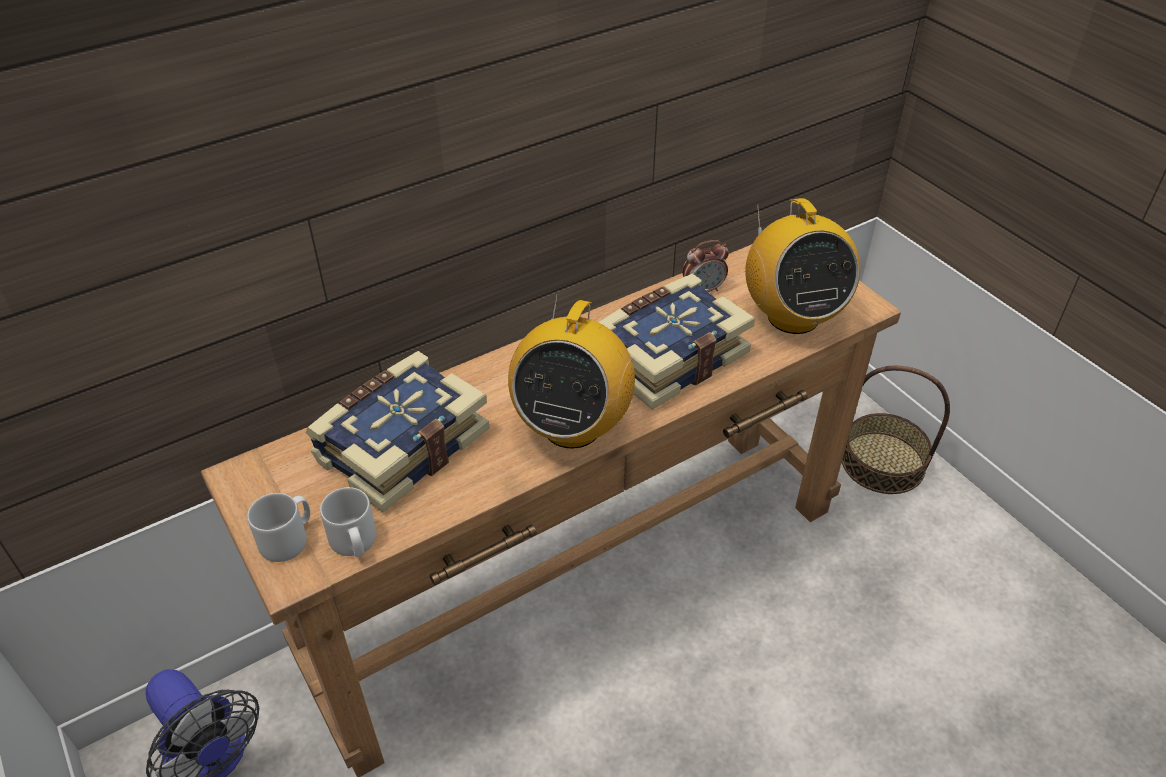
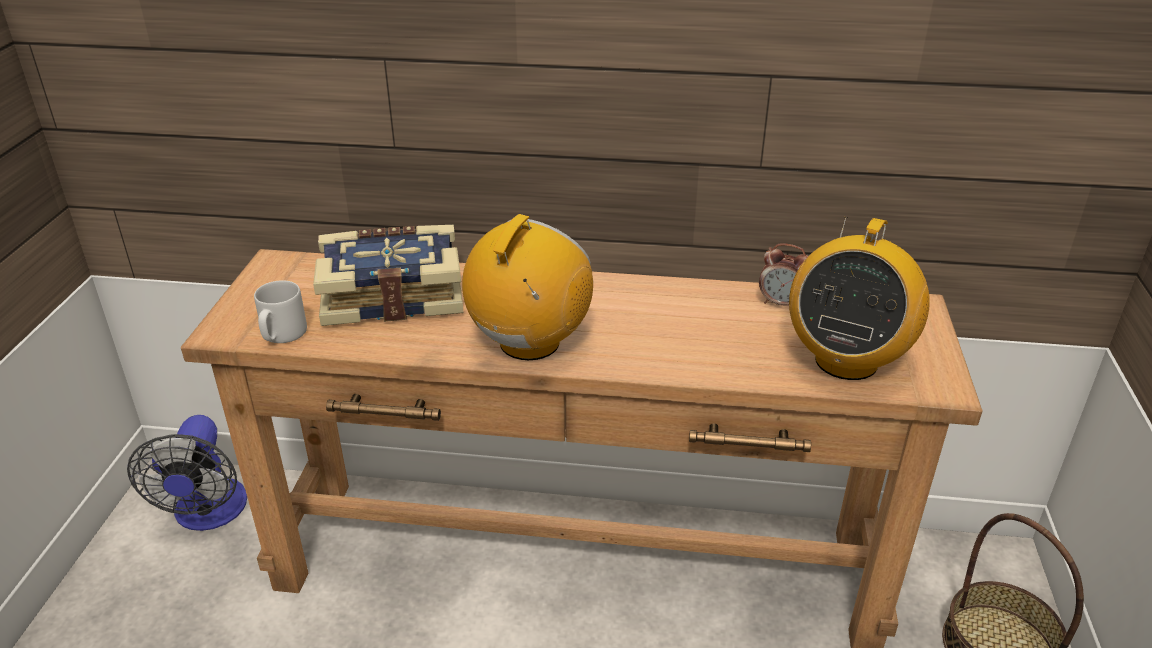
camera: 40 degrees right, 10 degrees down
grey mug [247,493,310,562] -> none
radio [508,294,635,449] -> radio turned 150 degrees clockwise [462,214,593,360]
book [599,274,755,410] -> none

